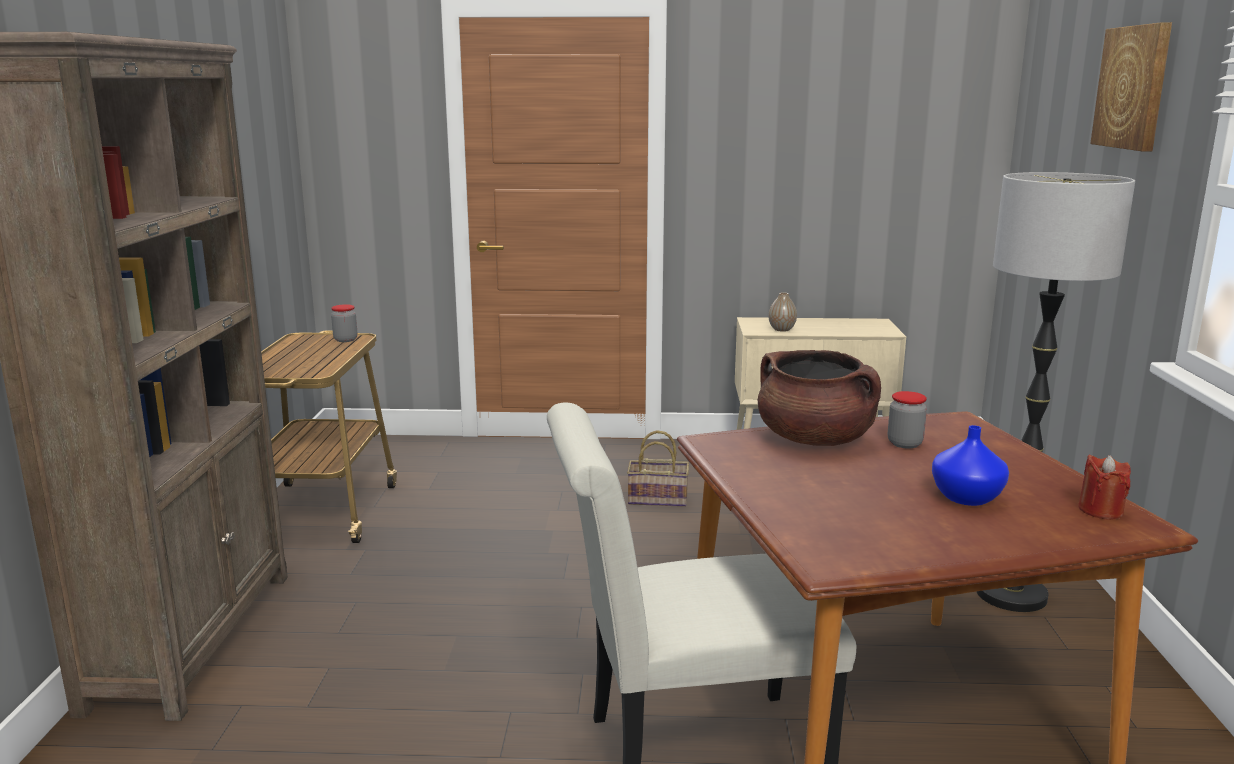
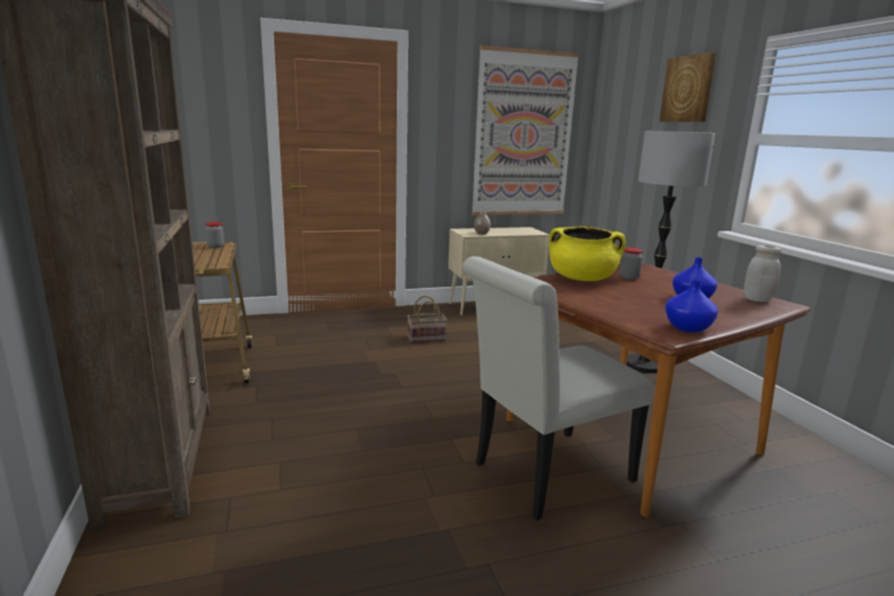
camera: 20 degrees left, 0 degrees up
brown cooking pot [758,350,881,446] -> yellow cooking pot [549,226,626,281]
red candle [1078,455,1131,520] -> white jar [744,245,781,302]
none -> picture [472,45,579,215]
none -> blue vase [665,279,718,332]

